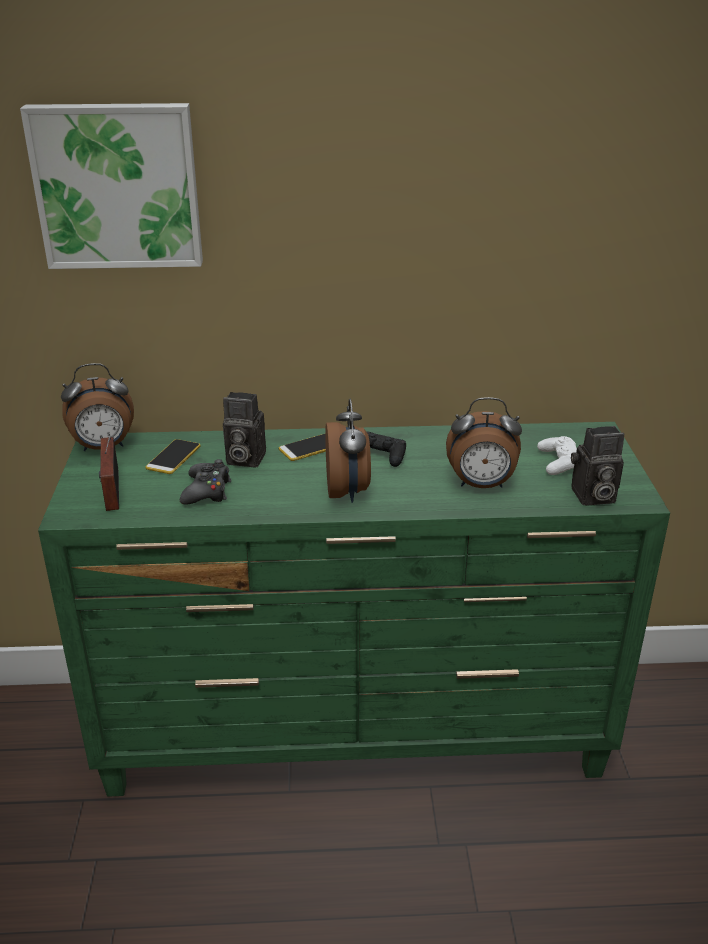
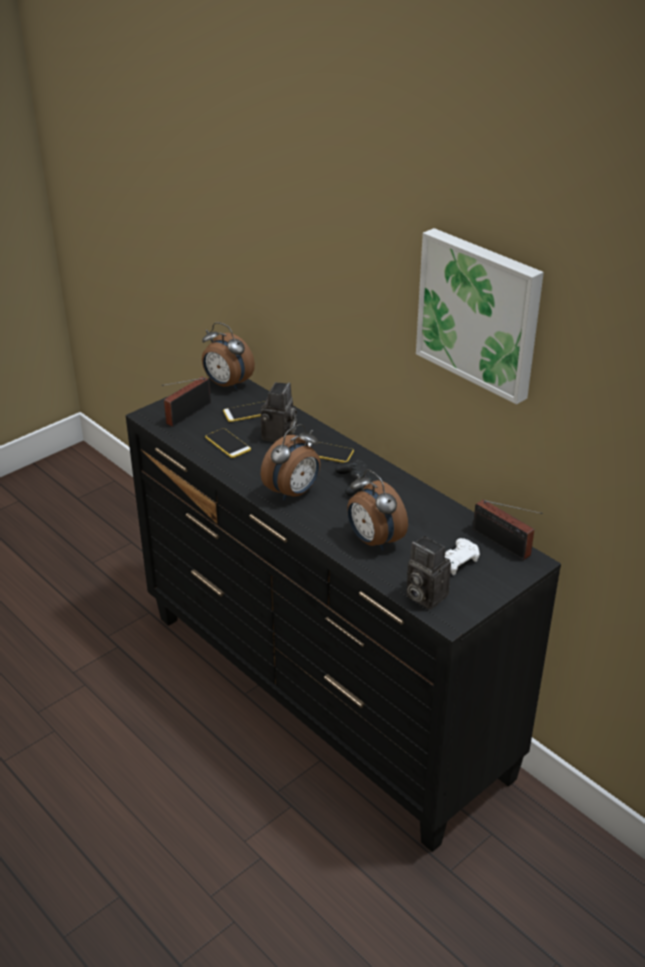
camera: 50 degrees right, 5 degrees up
picture [20,103,203,269] -> picture moved to [416,228,544,404]
green dresser [38,422,670,797] -> black dresser [126,378,561,852]
black game controller [180,459,231,505] -> phone [205,428,251,458]
camera [223,392,266,468] -> camera turned 135 degrees counterclockwise [261,382,297,442]
none -> radio [473,500,543,560]

